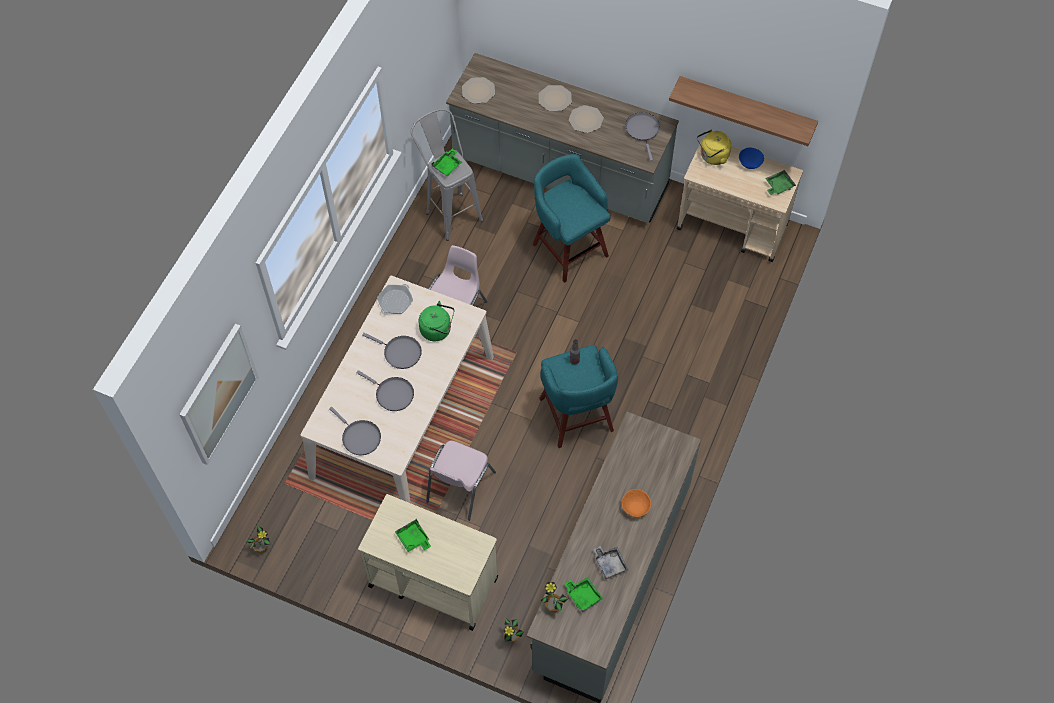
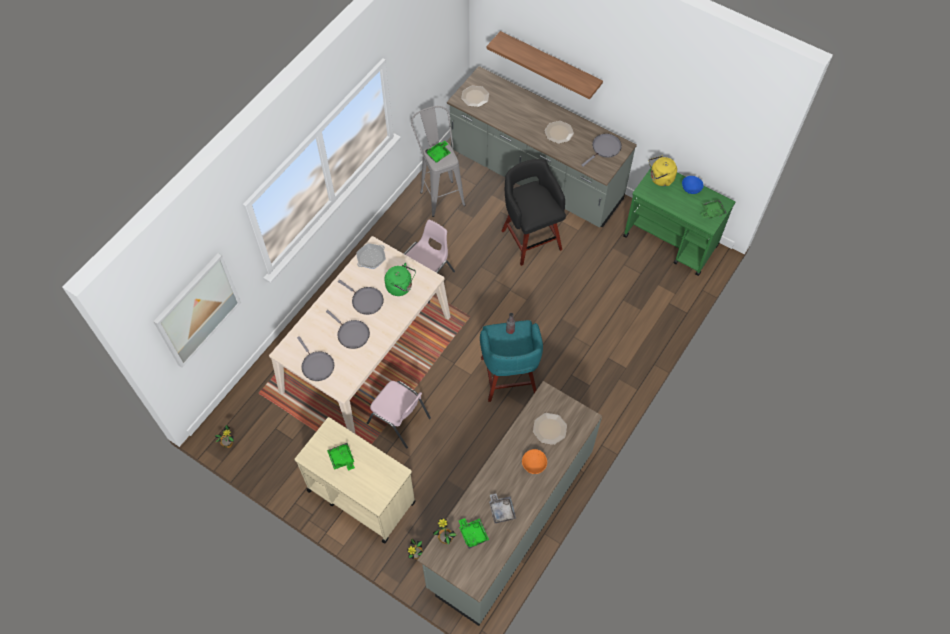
camera: 10 degrees right, 0 degrees up
pink chair [426,441,496,521] -> pink chair turned 90 degrees counterclockwise [367,381,431,449]
turquoise stool [532,154,611,283] -> black stool [501,159,566,266]
plate [539,85,572,111] -> plate moved to [533,413,567,445]
grey frying pan [625,112,660,161] -> grey frying pan turned 45 degrees clockwise [581,134,622,167]
shelf [669,76,818,146] -> shelf moved to [487,31,603,100]
beige cart [677,137,803,262] -> green cart [623,165,735,276]

